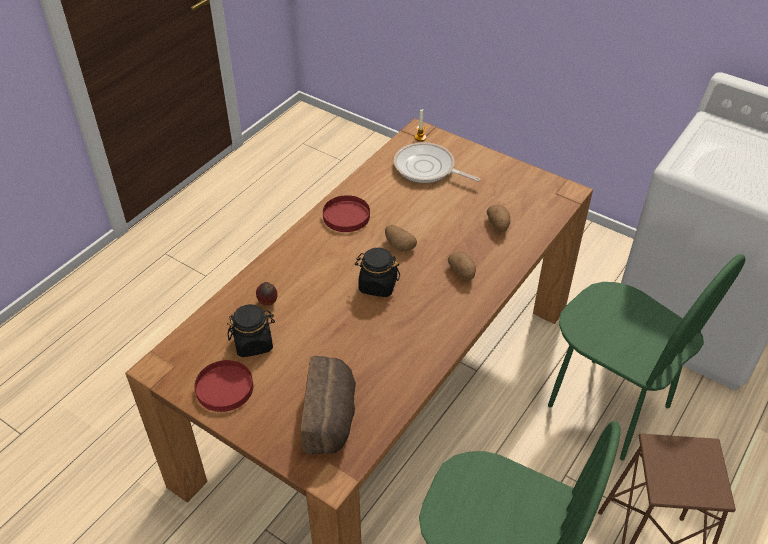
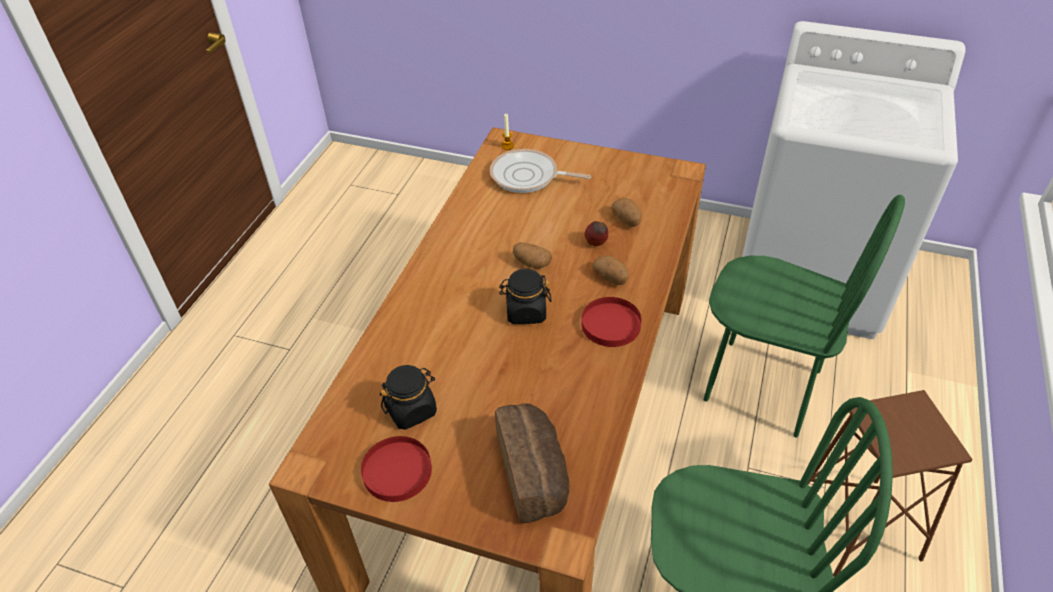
camera: 15 degrees left, 0 degrees up
apple [256,282,278,306] -> apple moved to [584,221,608,246]
red plate [323,195,370,232] -> red plate moved to [581,297,642,347]

